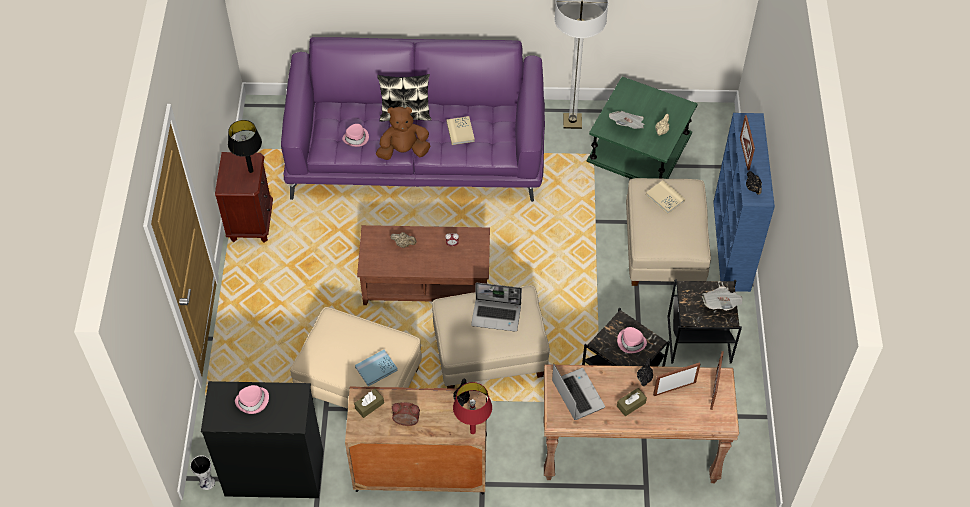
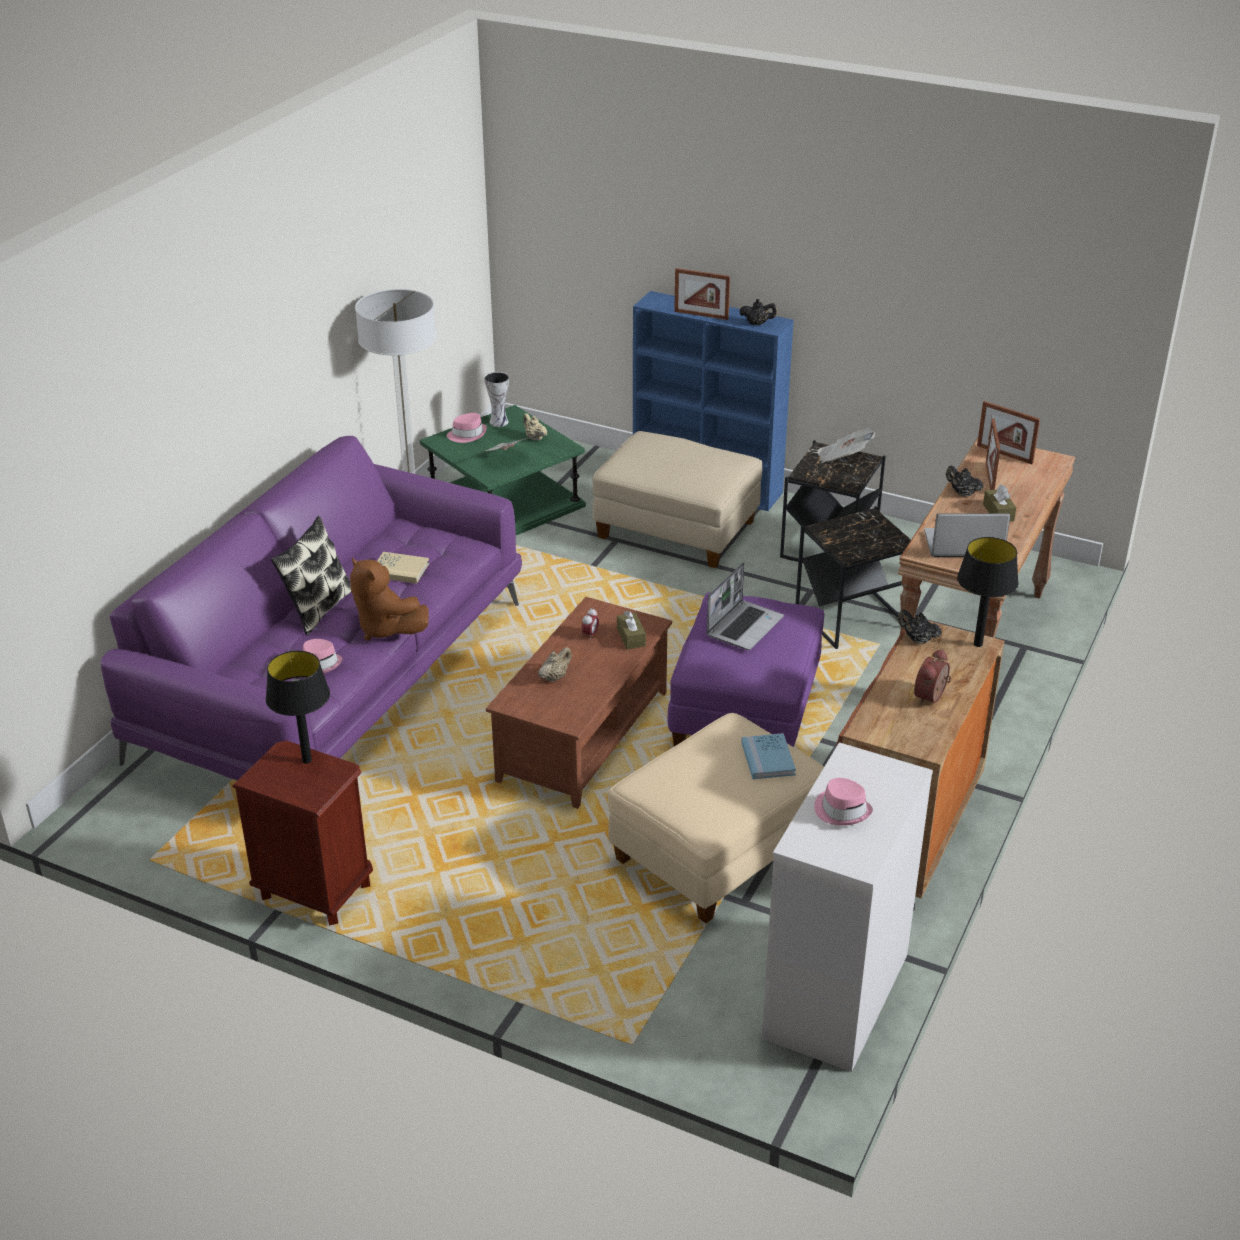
camera: 65 degrees left, 20 degrees down
vase [190,455,215,490] -> vase moved to [484,372,509,427]
black dresser [201,381,323,498] -> white dresser [761,742,933,1072]
brown tissue box [354,389,384,418] -> brown tissue box moved to [617,611,646,649]
brown plush toy [376,107,430,160] -> brown plush toy turned 60 degrees counterclockwise [350,558,429,641]
beige ottoman [432,285,550,389] -> purple ottoman [667,592,824,747]
red table lamp [453,382,492,434] -> black table lamp [957,537,1019,647]
pink hat [617,327,647,353] -> pink hat moved to [447,413,487,443]
beige book [646,180,685,214] -> none

